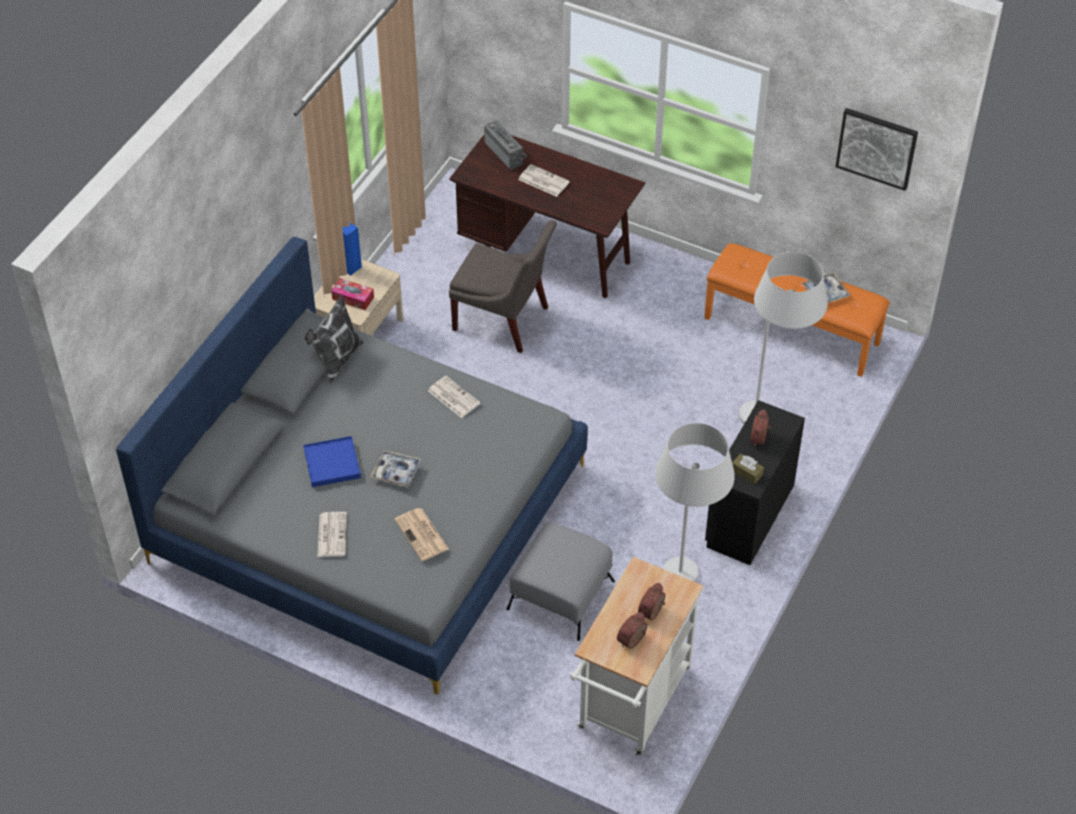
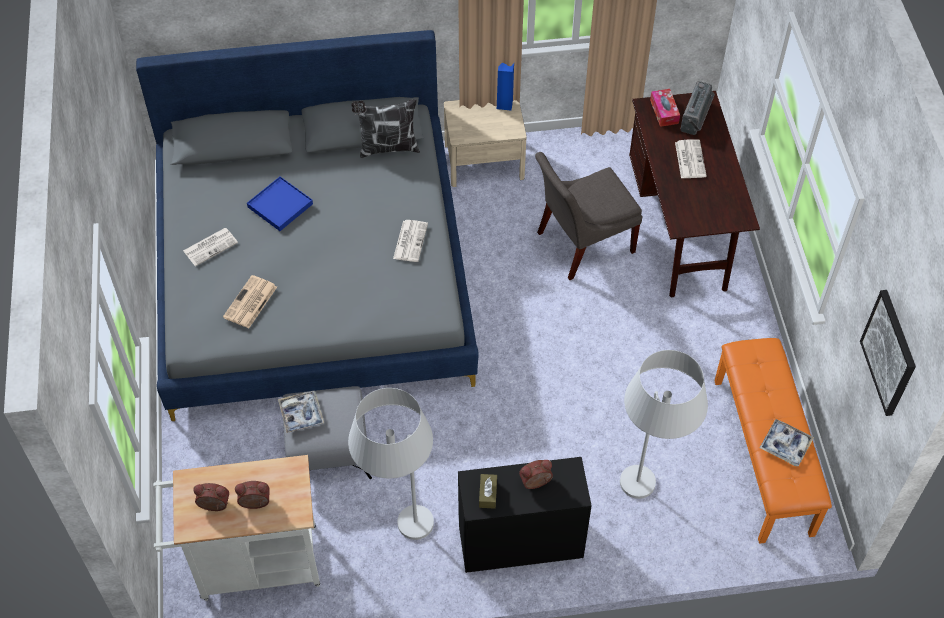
camera: 55 degrees right, 5 degrees up
tissue box [331,278,374,310] -> tissue box moved to [650,89,680,127]
tray [370,450,422,488] -> tray moved to [278,391,325,433]
grey chair [449,220,557,353] -> grey chair turned 75 degrees clockwise [535,152,642,280]

